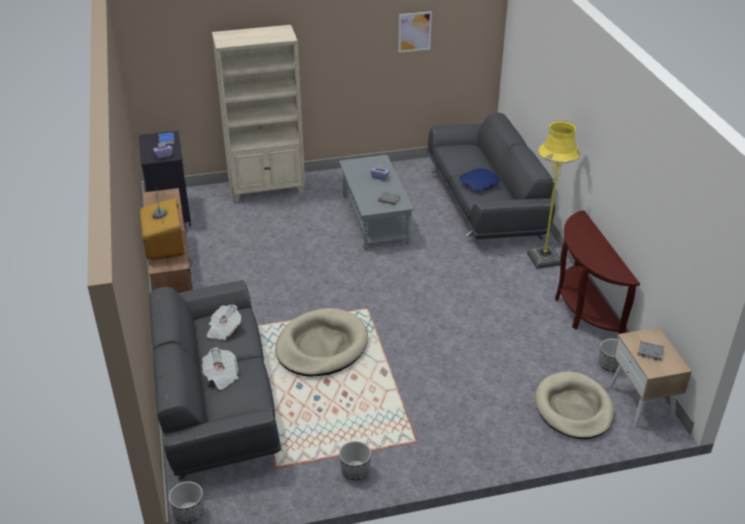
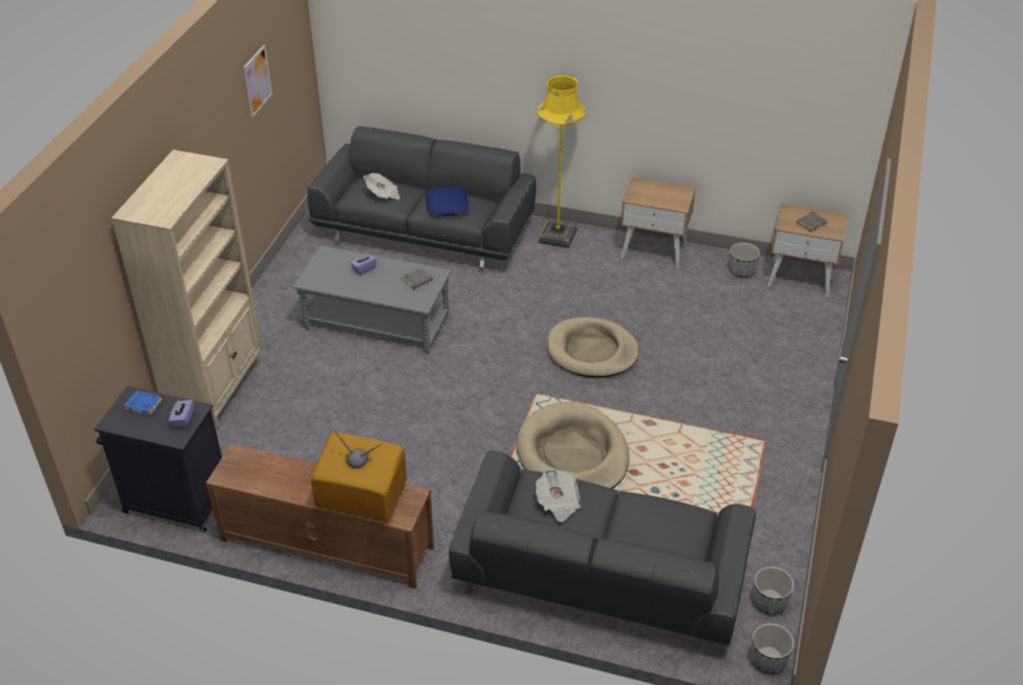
camera: 60 degrees left, 5 degrees up
newspaper [202,348,239,390] -> newspaper moved to [363,173,400,200]
planter [339,441,371,480] -> planter moved to [752,567,794,615]
beige dog bed [535,371,614,439] -> beige dog bed moved to [547,317,639,378]
brown console table [555,210,640,334] -> beige nightstand [621,177,696,268]

